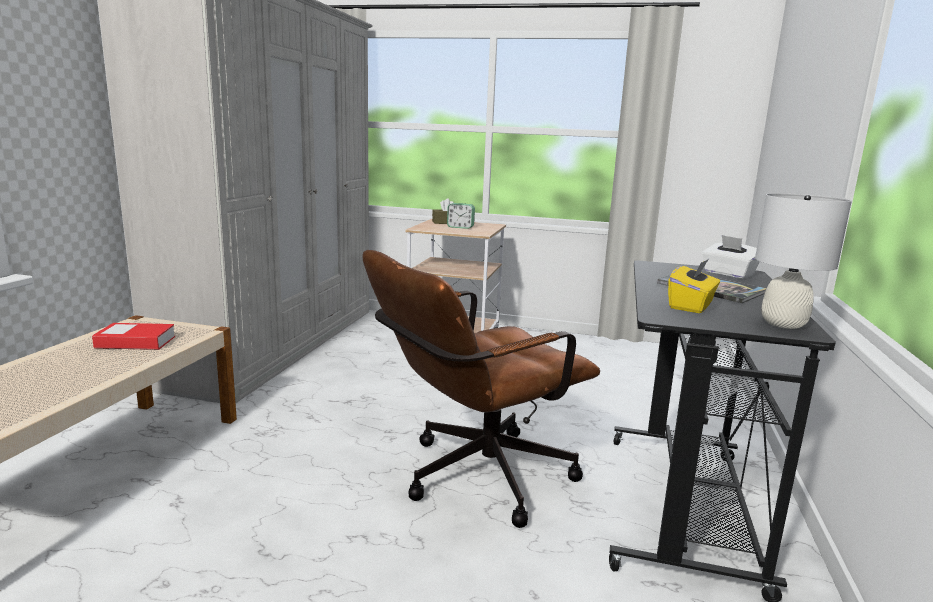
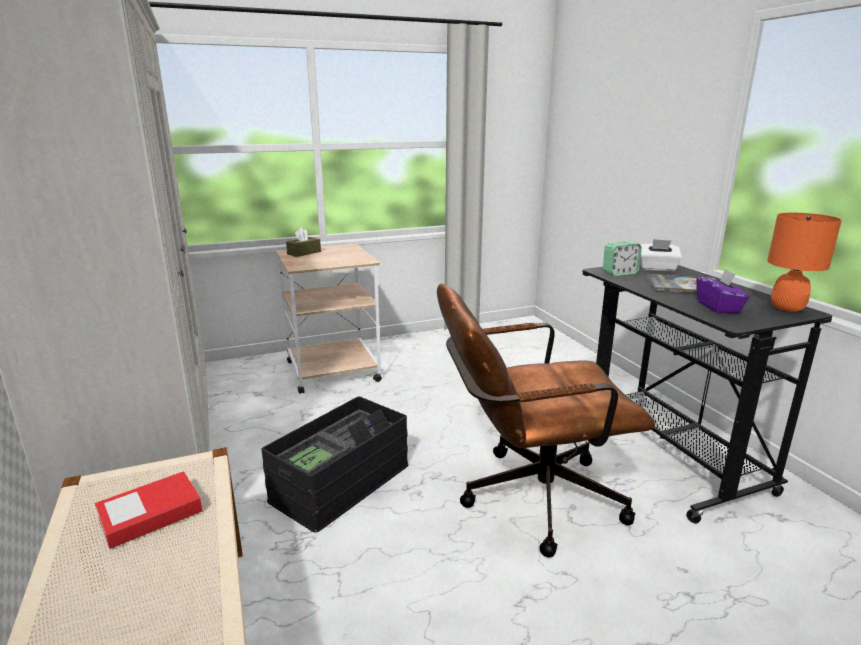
camera: 35 degrees left, 5 degrees up
brown office chair [363,250,600,528] -> brown office chair turned 60 degrees clockwise [437,284,655,558]
alarm clock [447,203,475,229] -> alarm clock moved to [603,241,642,276]
yellow tissue box [668,259,720,313] -> purple tissue box [697,269,750,314]
grey table lamp [755,193,852,329] -> orange table lamp [767,213,842,312]
none -> black storage box [261,397,408,532]

